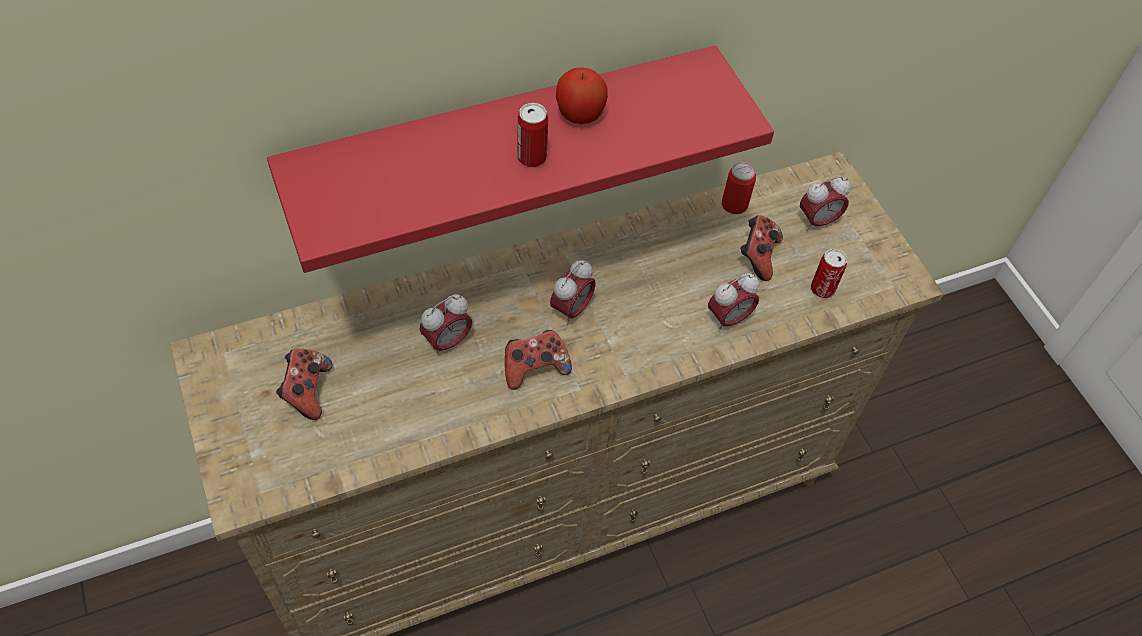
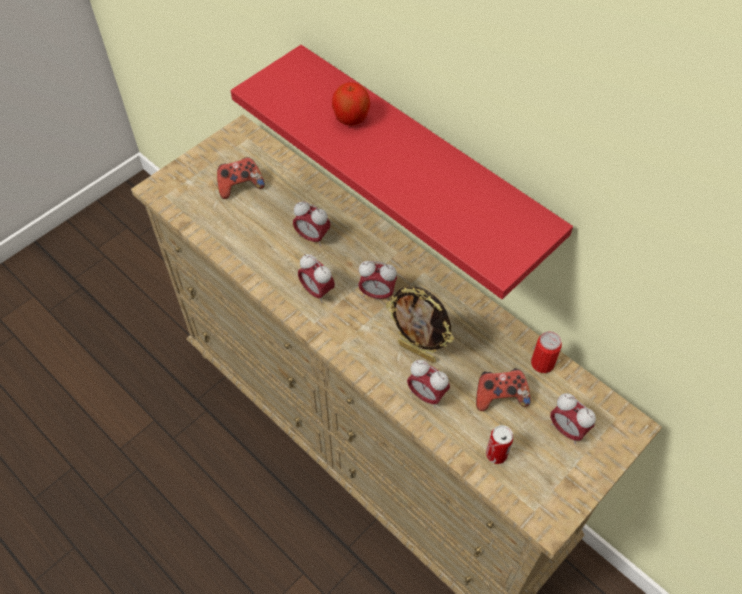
camera: 70 degrees right, 0 degrees up
game controller [505,330,572,390] -> alarm clock [298,254,335,303]
can [517,103,548,167] -> none
apple [556,67,608,124] -> apple moved to [332,82,370,126]
none -> picture frame [386,286,454,363]

